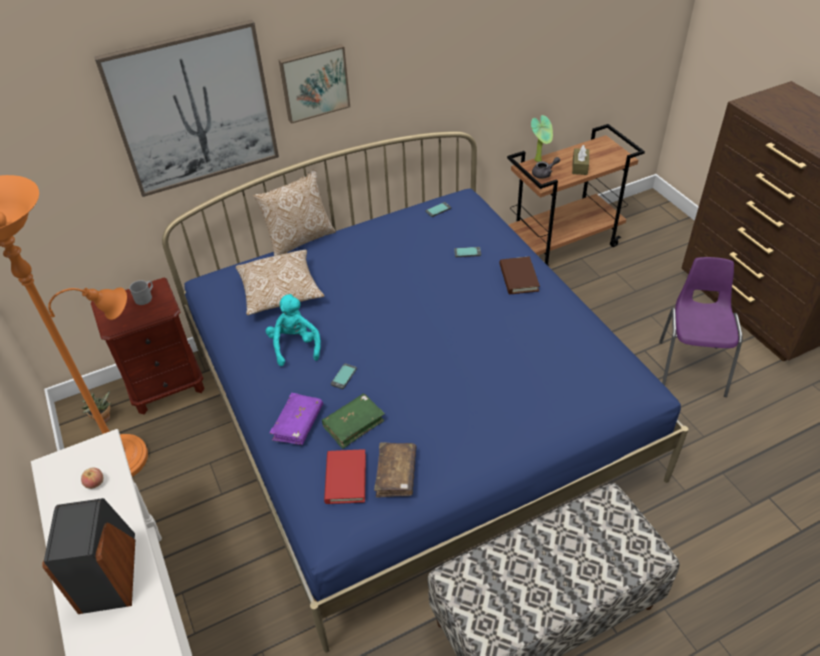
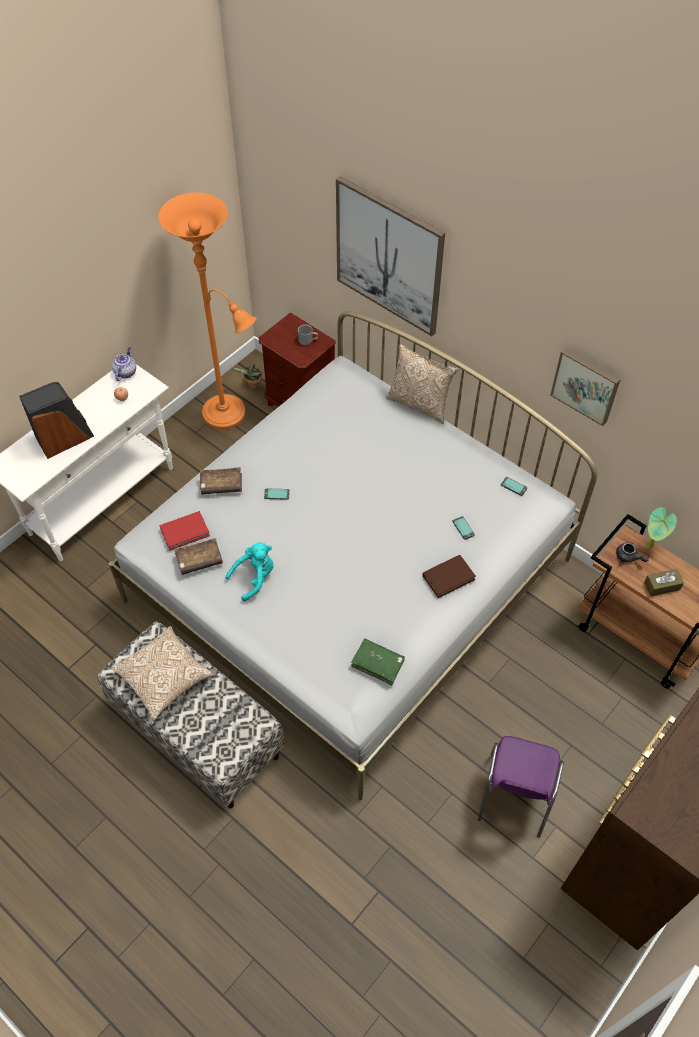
camera: 65 degrees right, 10 degrees up
blue bed [162,132,688,653] -> white bed [109,311,597,800]
pillow [236,250,324,315] -> pillow moved to [111,626,214,720]
turquoise plush toy [266,294,321,366] -> turquoise plush toy moved to [226,543,274,601]
purple book [270,393,323,445] -> brown book [200,467,242,495]
picture [279,44,350,124] -> picture moved to [550,348,621,426]
green book [322,394,385,449] -> green book moved to [351,638,405,685]
purple chair [659,257,743,397] -> purple chair turned 120 degrees clockwise [478,736,563,838]
none -> teapot [112,347,136,381]

